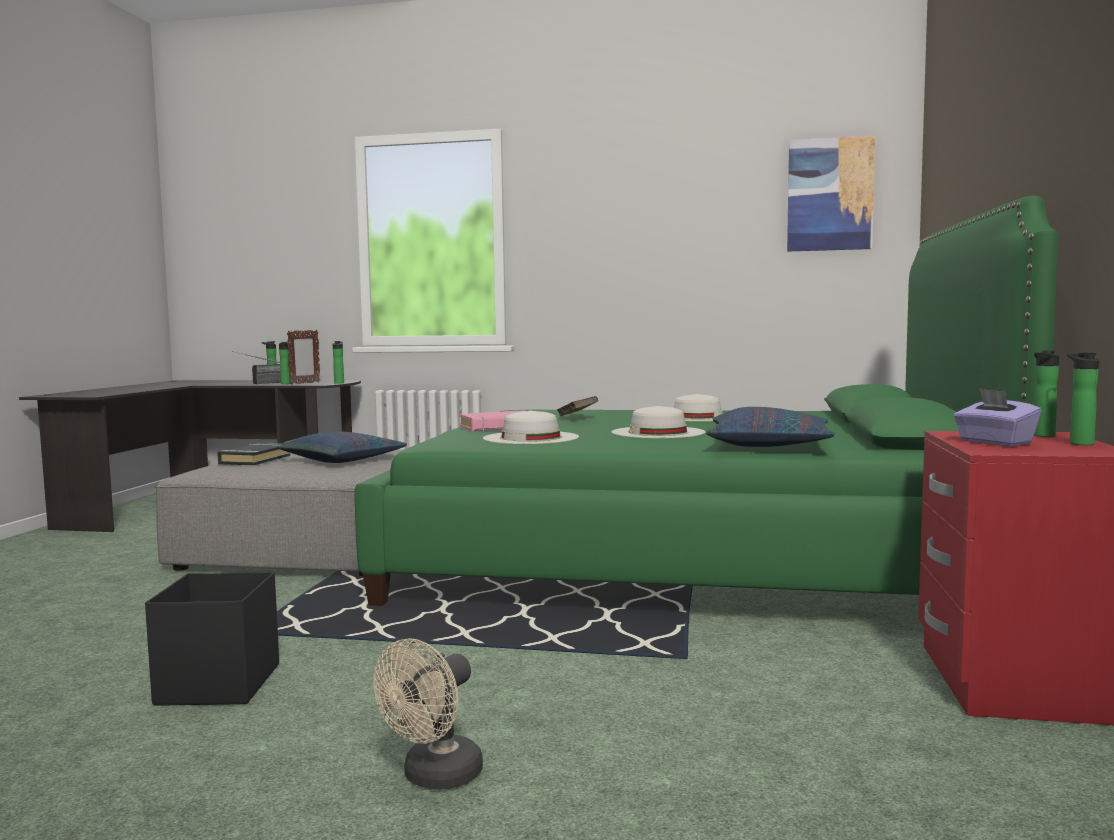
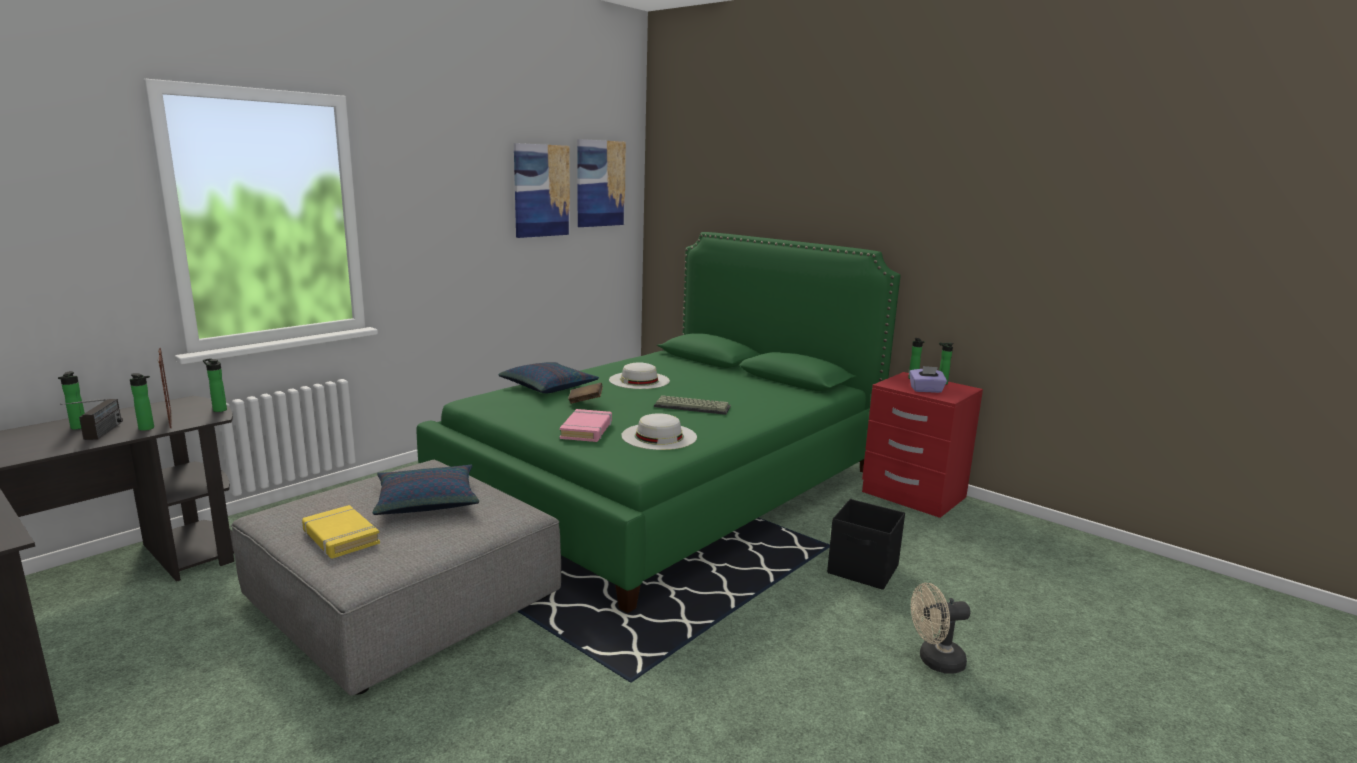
camera: 60 degrees left, 10 degrees up
black storage box [145,572,279,706] -> black storage box moved to [827,499,905,590]
black book [217,443,291,465] -> yellow book [302,505,380,558]
beige fan [373,638,483,790] -> beige fan turned 105 degrees clockwise [911,583,970,673]
white hat [611,406,706,438] -> keyboard [654,395,731,415]
blue pillow [706,407,835,447] -> blue pillow moved to [498,362,599,393]
none -> picture [514,143,570,238]

